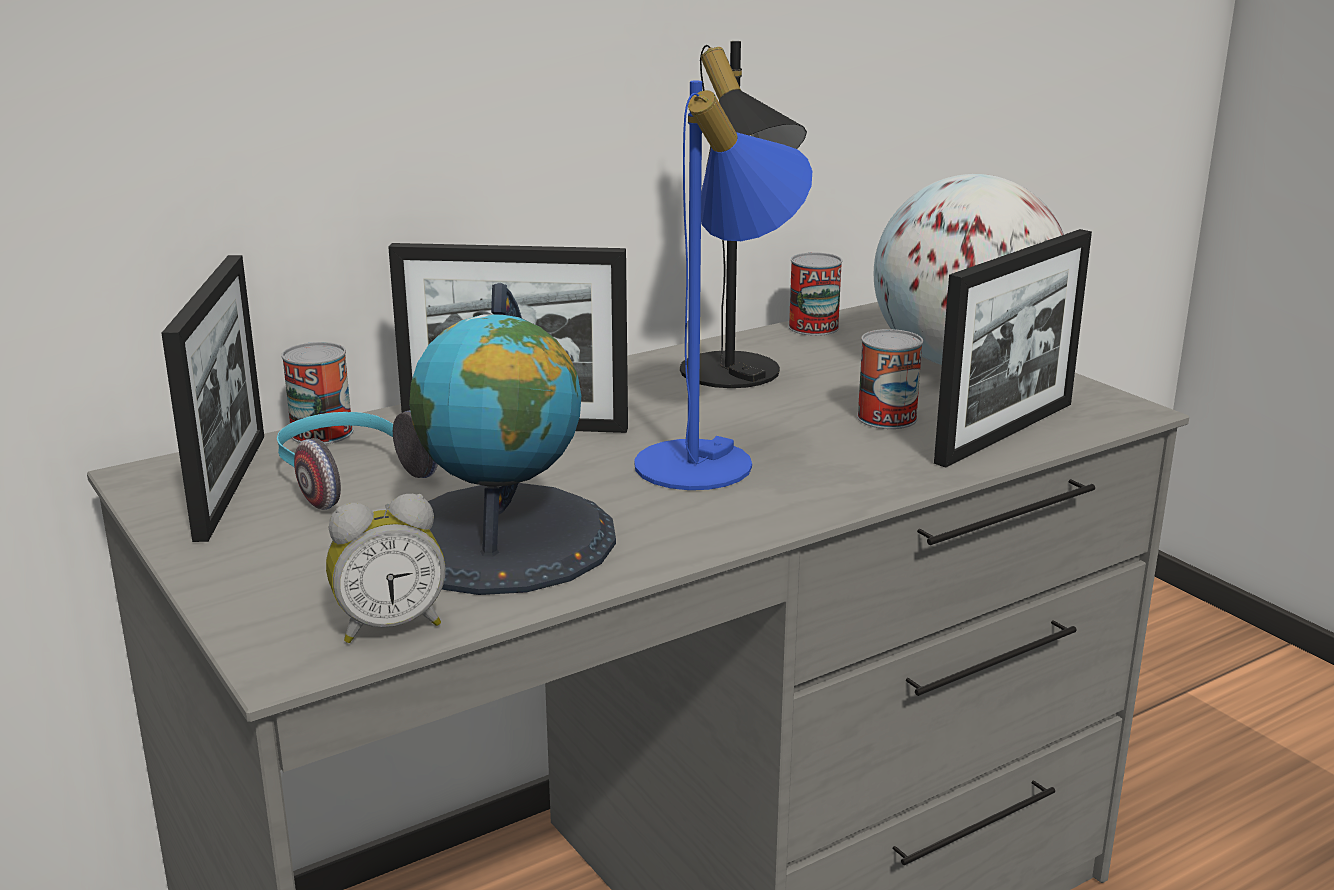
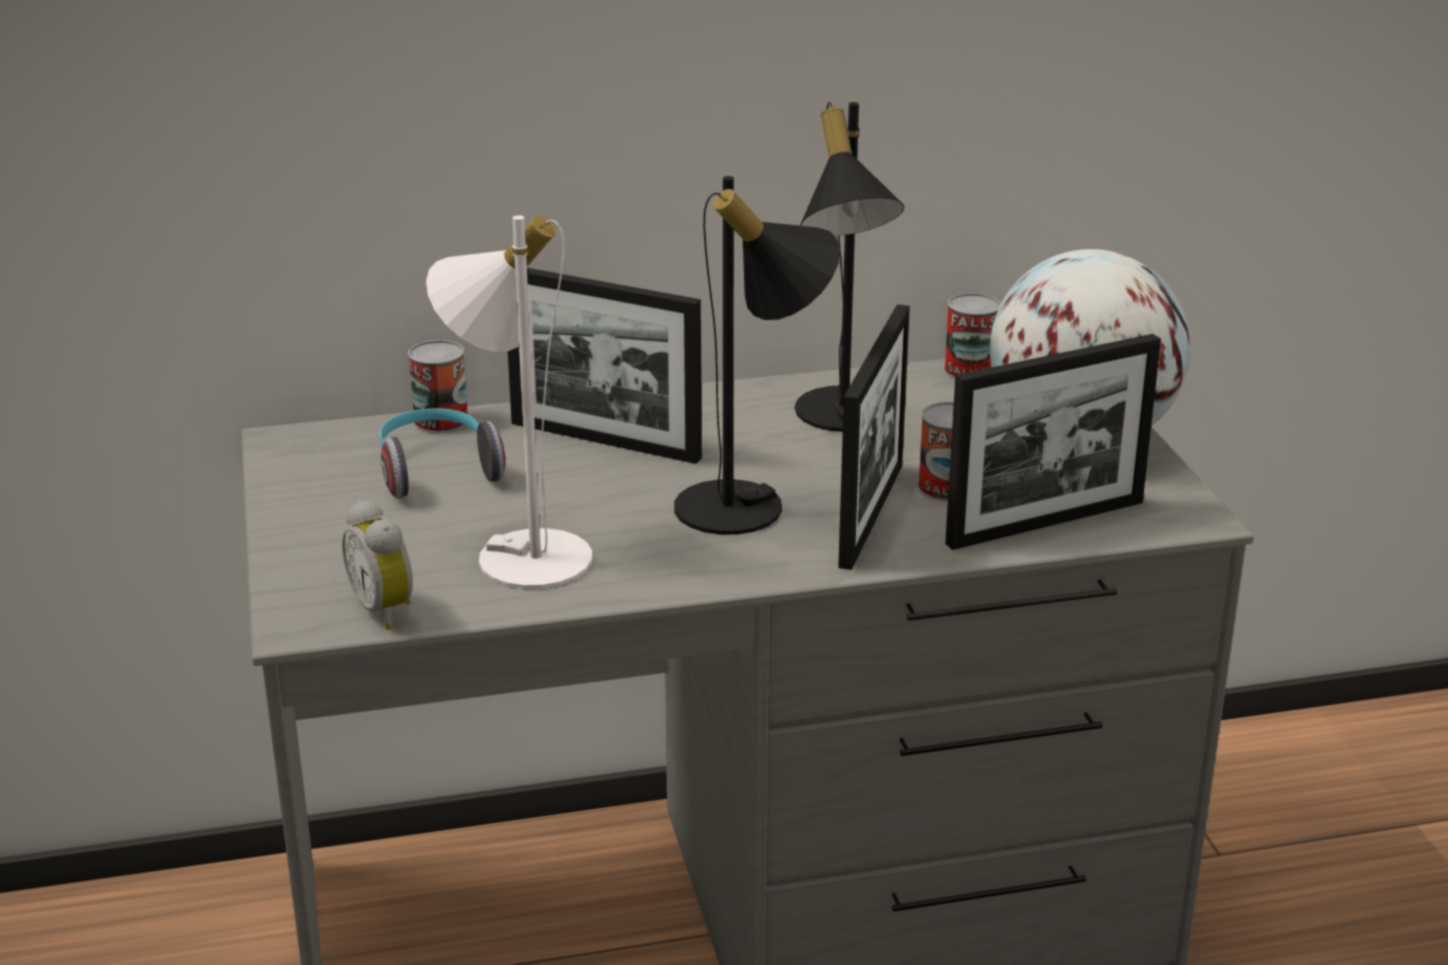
camera: 20 degrees right, 5 degrees up
picture frame [161,255,264,542] -> picture frame moved to [838,304,910,570]
alarm clock [326,494,445,643] -> alarm clock turned 60 degrees clockwise [342,500,413,630]
globe [409,283,616,595] -> white table lamp [426,215,592,589]
blue table lamp [634,81,812,490] -> black table lamp [674,176,840,535]

